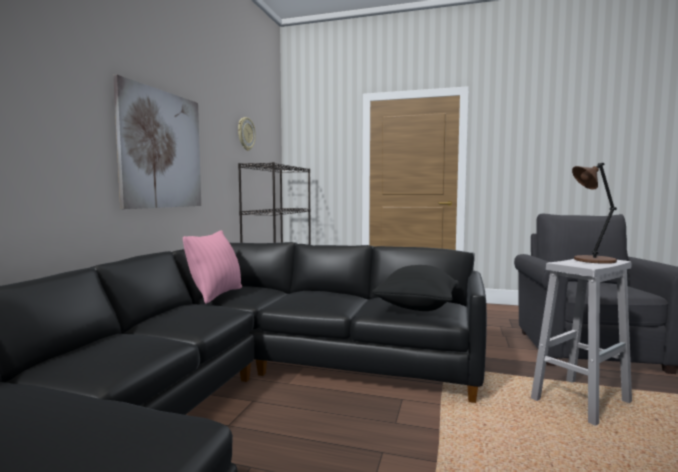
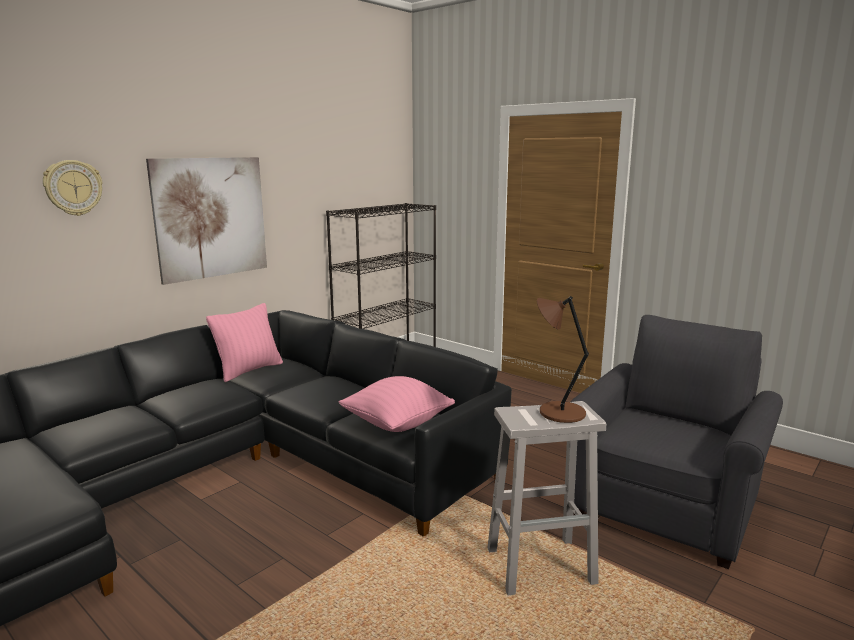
camera: 25 degrees right, 10 degrees up
wall clock [238,117,256,151] -> wall clock moved to [43,160,103,216]
black pillow [372,265,459,311] -> pink pillow [339,376,455,432]

